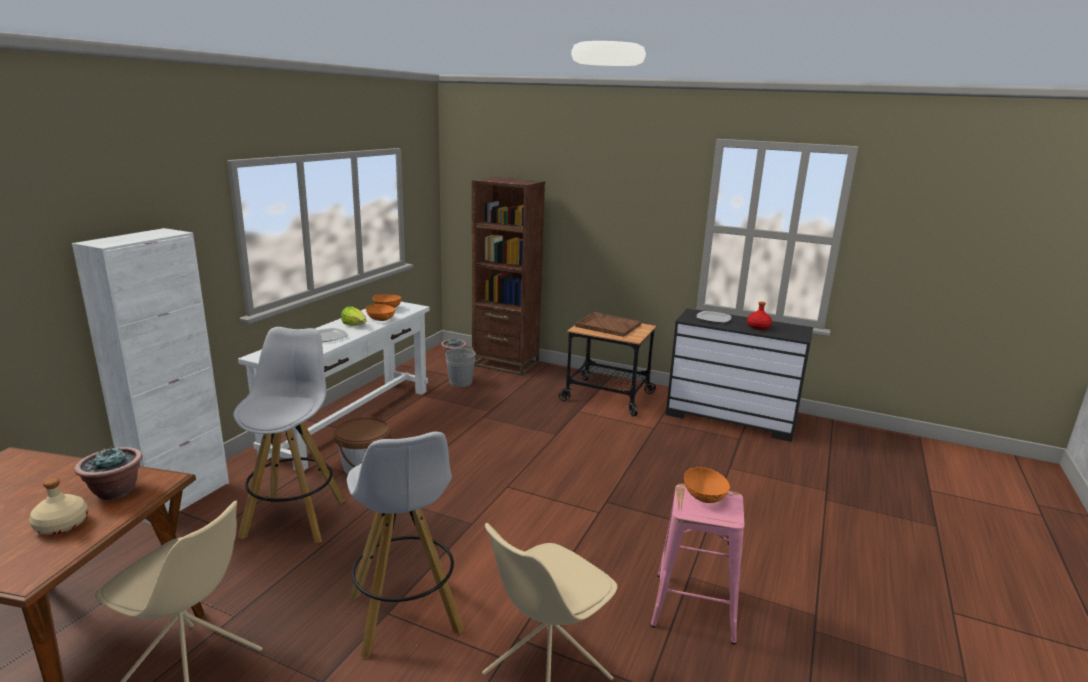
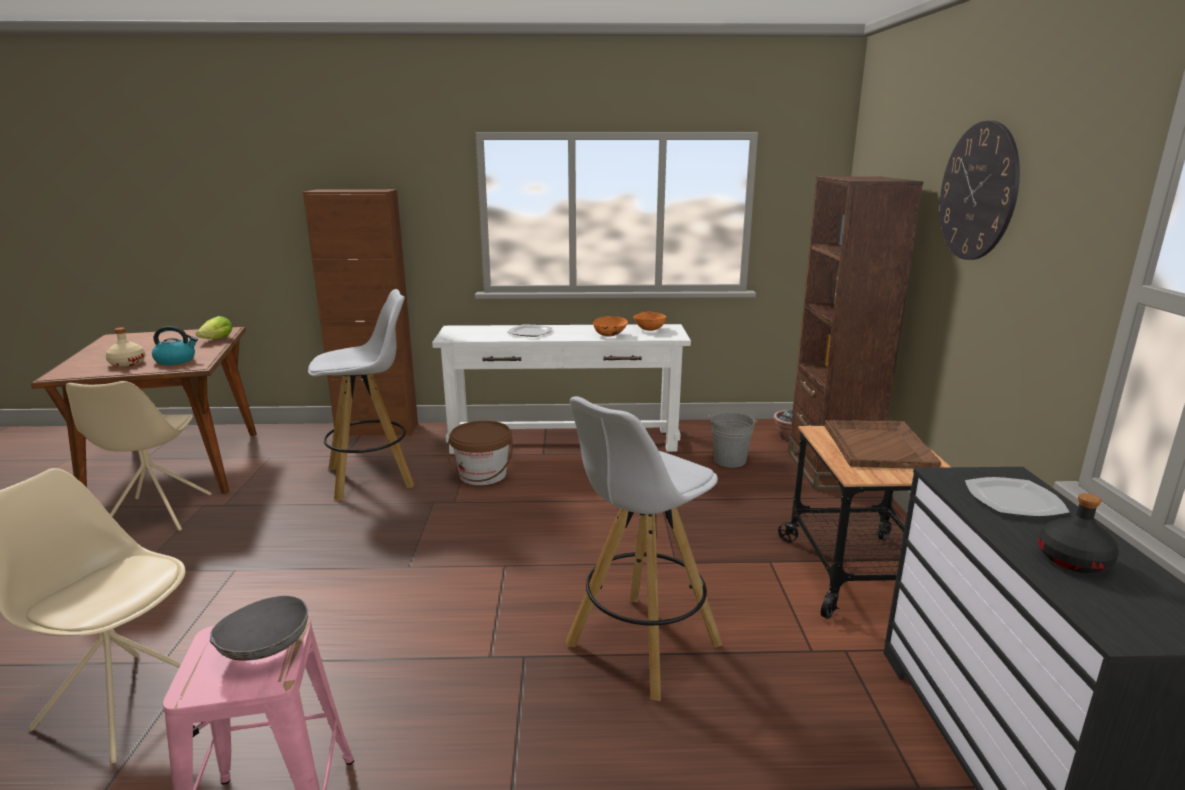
camera: 65 degrees right, 0 degrees up
white cabinet [72,228,229,525] -> brown cabinet [303,189,418,436]
potted plant [74,446,143,500] -> kettle [152,326,198,365]
lettuce [341,307,366,326] -> lettuce moved to [196,316,233,339]
white stool [347,432,464,658] -> white stool moved to [566,396,722,701]
orange bowl [684,467,730,503] -> grey bowl [210,596,308,661]
red bottle [747,302,772,330] -> black bottle [1038,493,1119,573]
none -> wall clock [940,121,1020,260]

